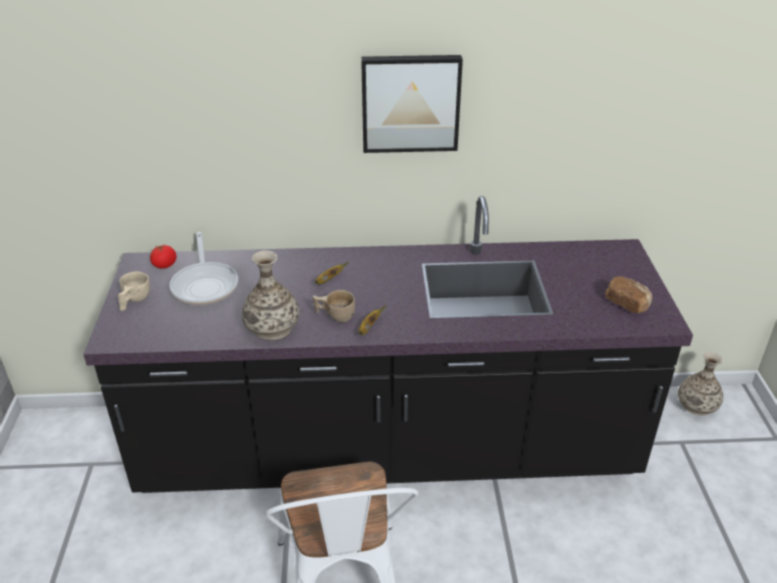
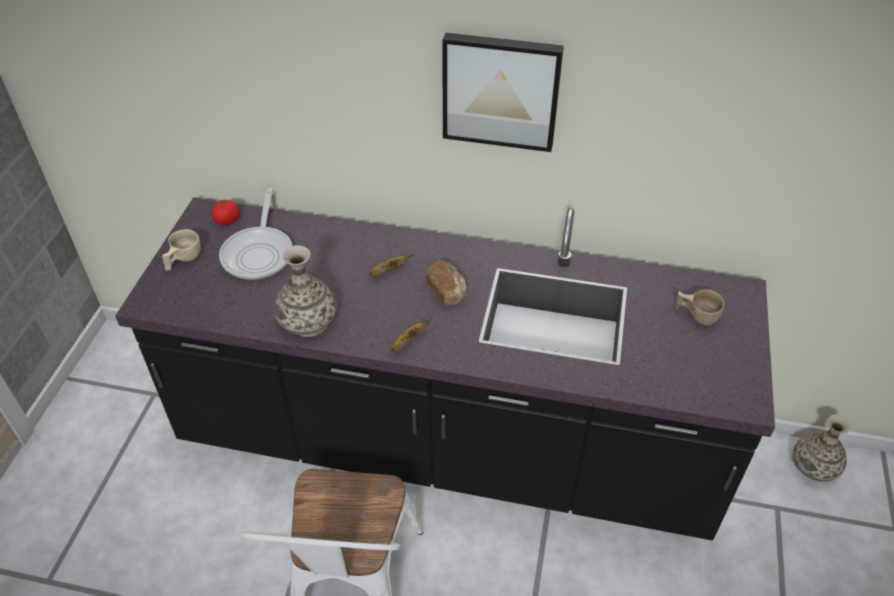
camera: 15 degrees right, 10 degrees up
beige cup [313,290,355,322] -> beige cup moved to [675,289,724,326]
bread [605,277,652,313] -> bread moved to [425,260,467,305]

